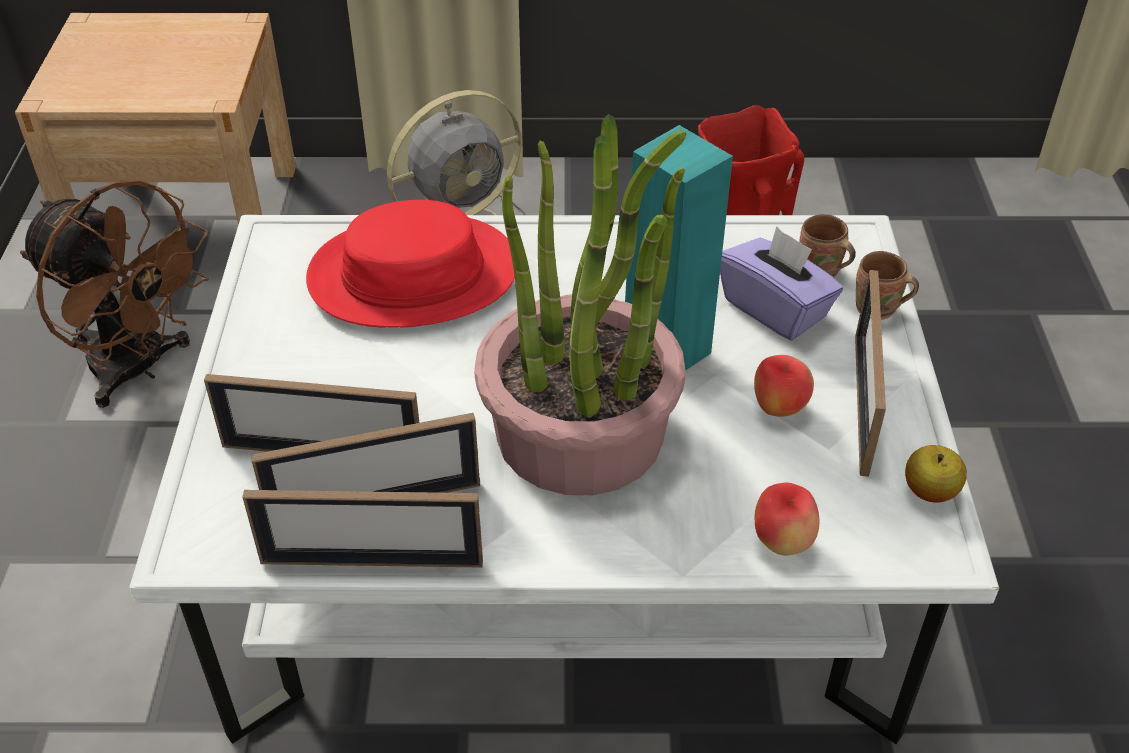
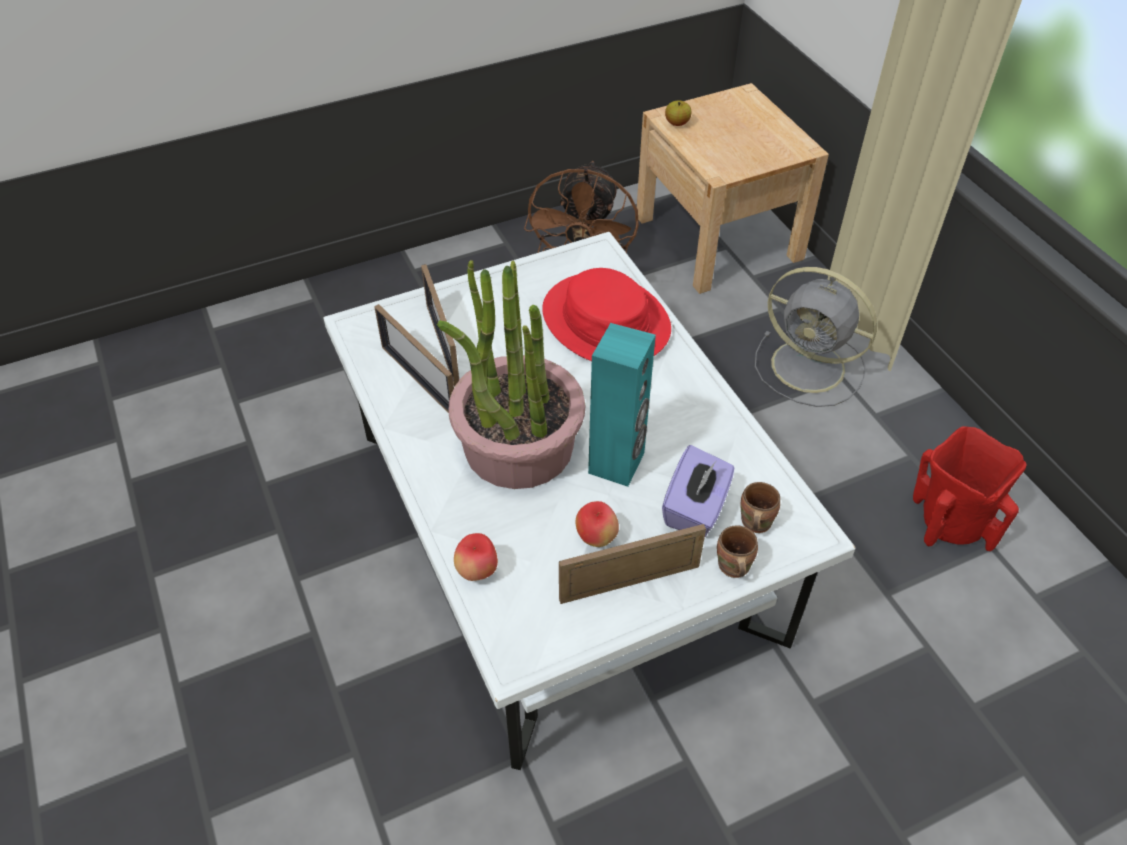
camera: 65 degrees right, 5 degrees up
picture frame [243,490,483,567] -> none
apple [905,445,967,503] -> apple moved to [665,101,692,126]

